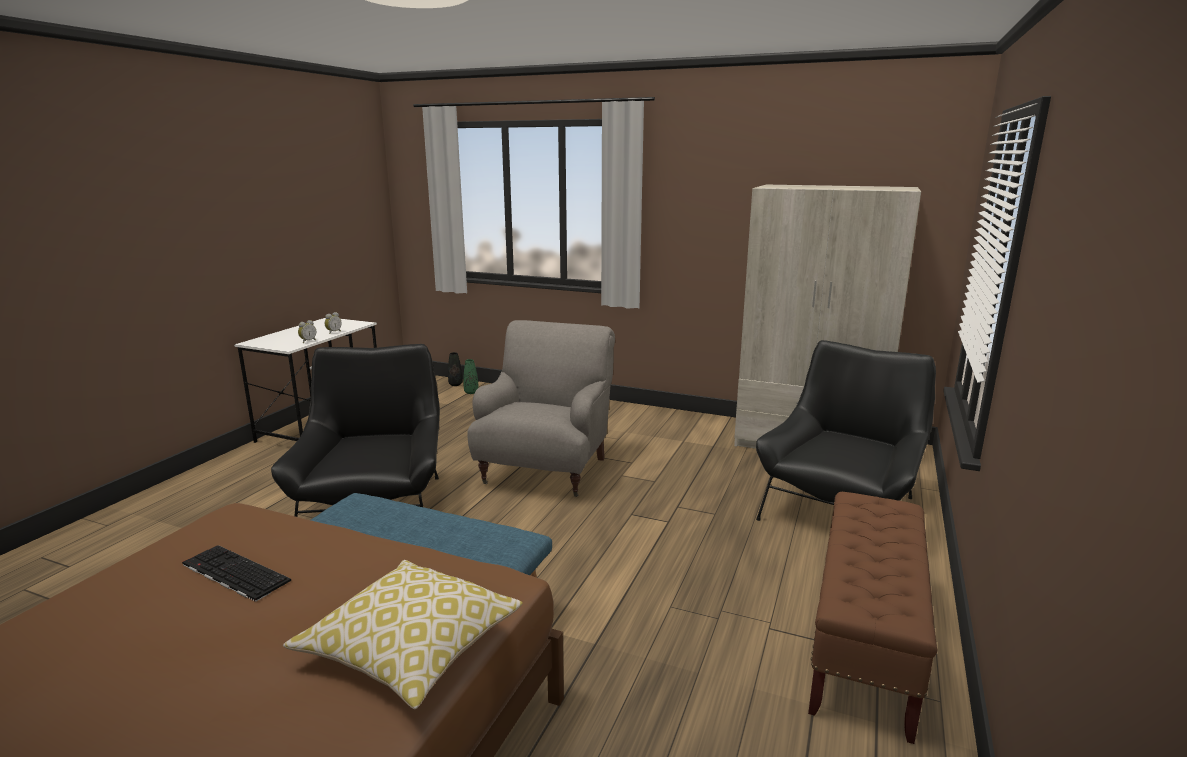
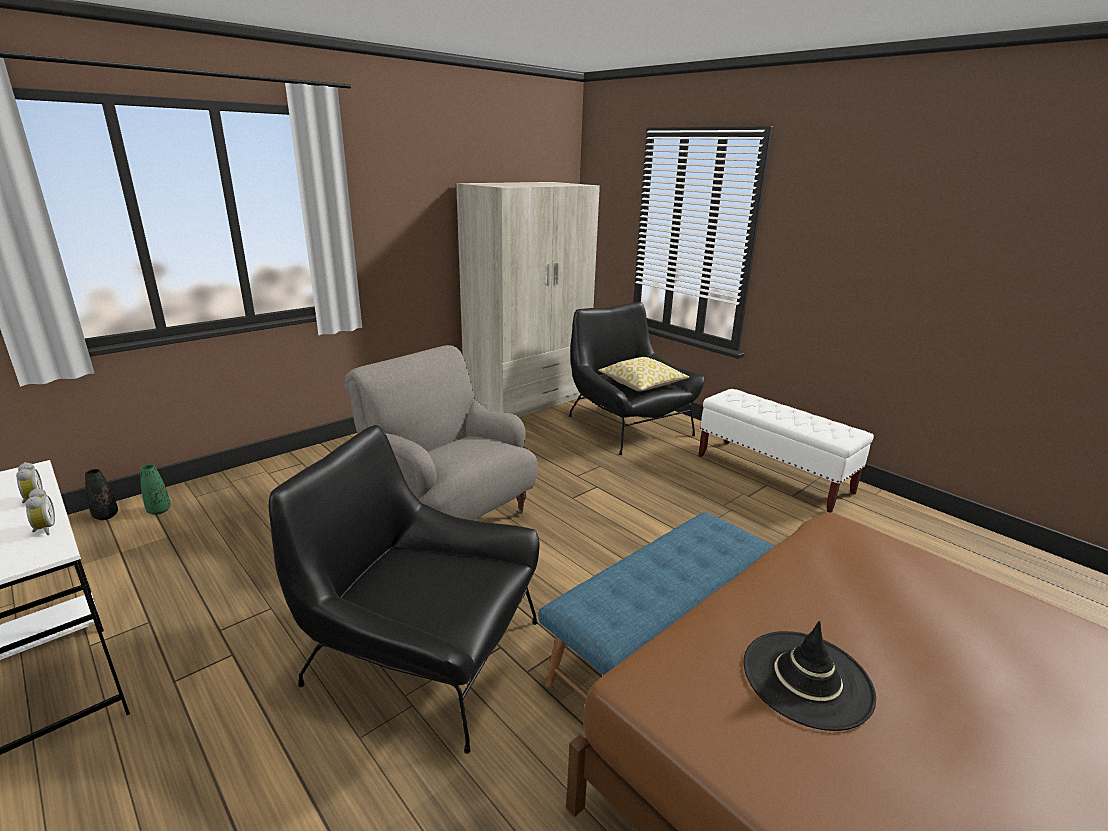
camera: 65 degrees left, 5 degrees up
keyboard [182,545,291,602] -> black hat [743,621,876,731]
pillow [283,560,523,709] -> pillow moved to [598,357,689,391]
brown bench [808,492,937,744] -> white bench [698,389,874,513]

